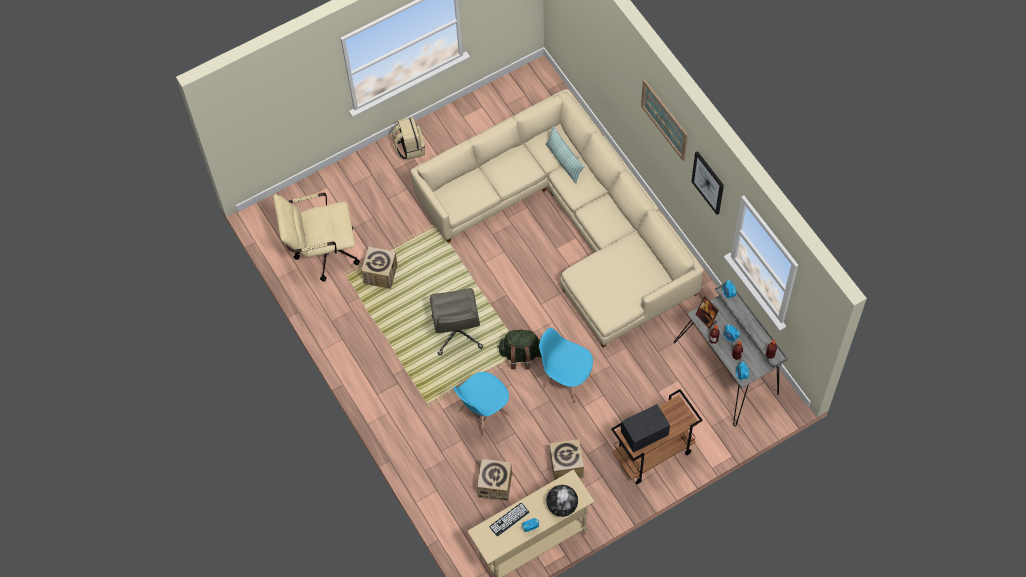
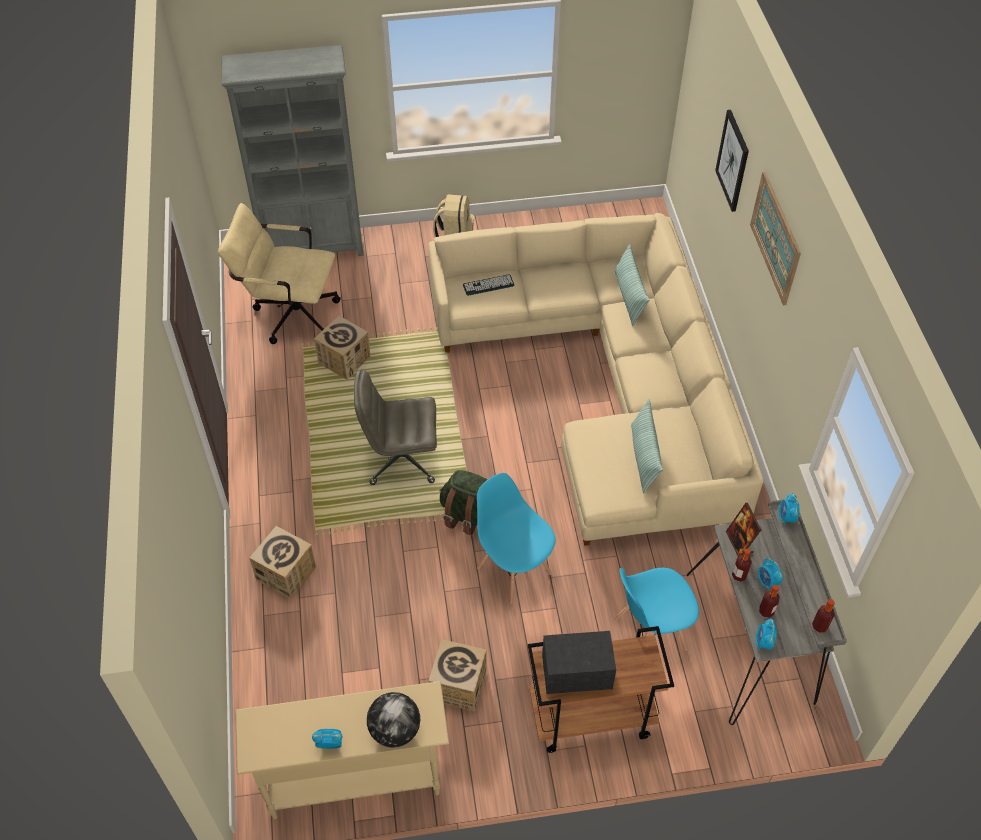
camera: 20 degrees right, 10 degrees down
grey office chair [430,288,483,355] -> grey office chair turned 75 degrees clockwise [354,370,437,485]
blue chair [453,372,509,437] -> blue chair moved to [615,568,699,650]
cardboard box [477,459,512,501] -> cardboard box moved to [249,526,316,599]
keyboard [489,503,529,536] -> keyboard moved to [463,274,514,296]
picture [691,151,724,215] -> picture moved to [715,110,749,212]
none -> grey bookcase [221,45,364,256]
none -> pillow [631,400,663,494]

